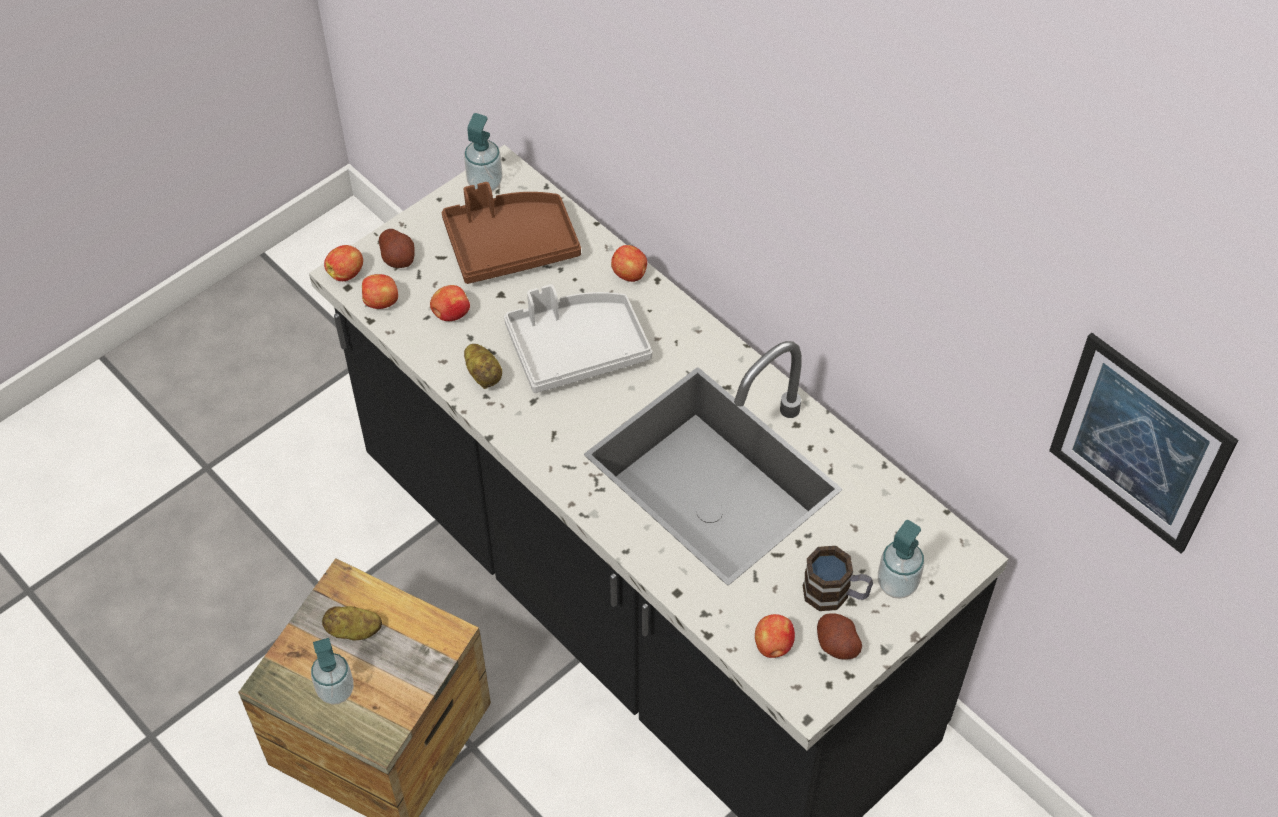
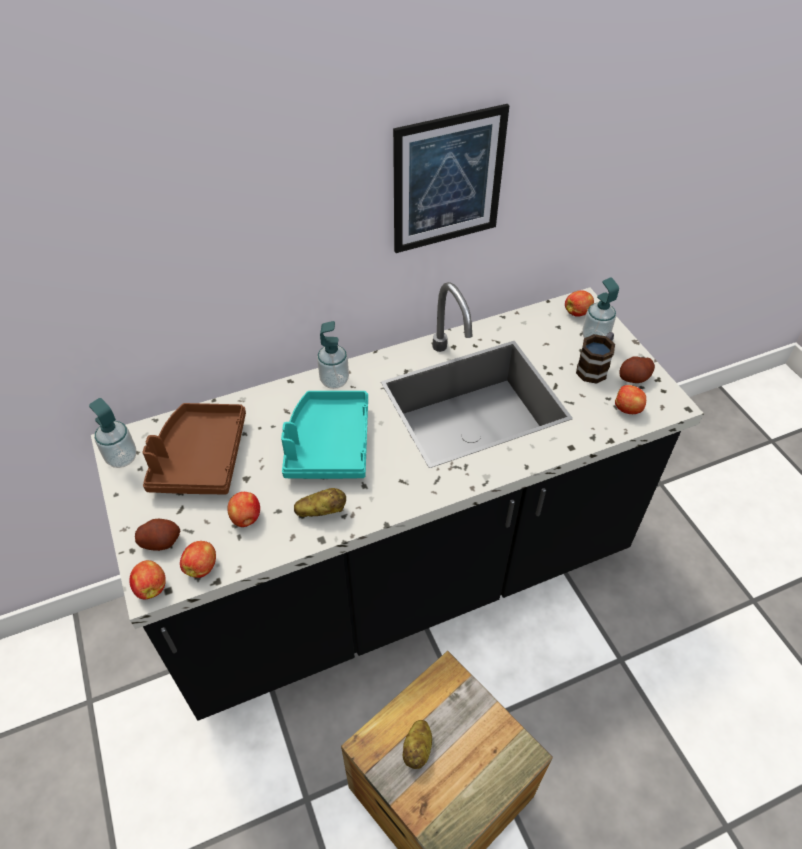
camera: 70 degrees left, 5 degrees down
soap dispenser [311,638,354,705] -> soap dispenser moved to [317,321,349,389]
grey tray [504,284,652,393] -> turquoise tray [281,391,368,479]
apple [611,245,647,282] -> apple moved to [565,290,594,317]
picture [1049,333,1238,554] -> picture moved to [393,104,510,253]

